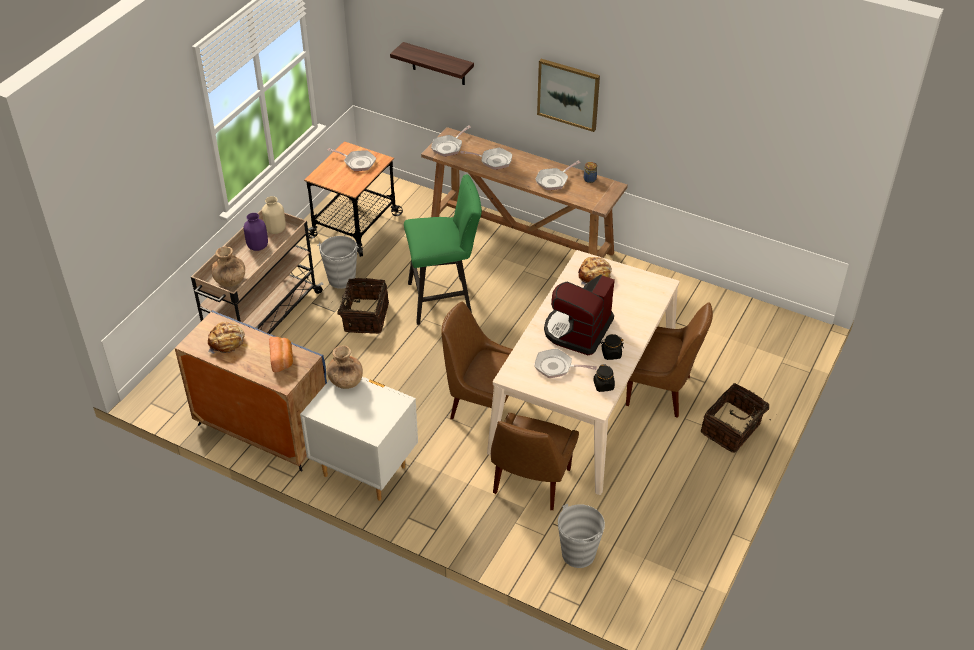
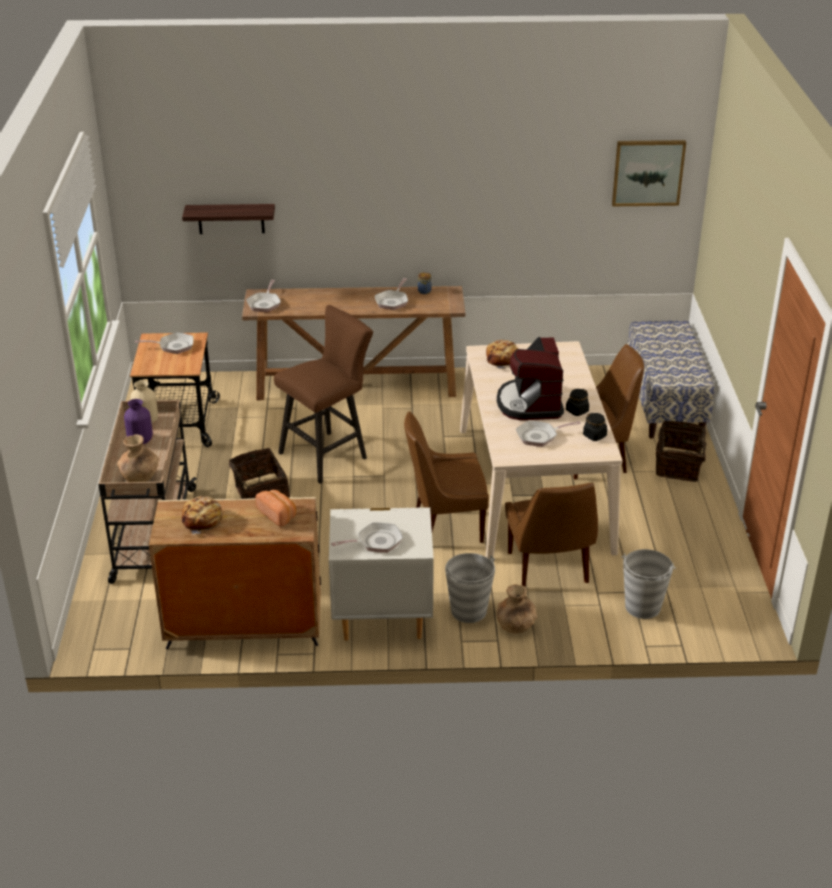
camera: 30 degrees left, 10 degrees down
blue cabinet [175,310,327,471] -> beige cabinet [149,497,321,649]
grey bucket [317,236,359,289] -> grey bucket moved to [445,553,496,623]
brown vase [327,346,363,389] -> brown vase moved to [497,584,537,634]
green stool [404,174,482,325] -> brown stool [274,305,373,484]
frying pan [461,148,512,170] -> frying pan moved to [331,522,403,553]
picture [537,59,600,132] -> picture moved to [612,140,686,206]
none -> bench [628,321,715,438]

